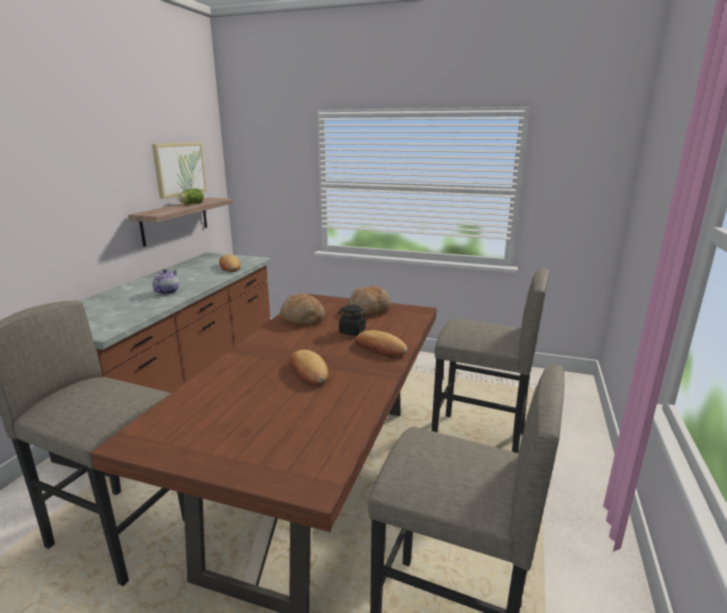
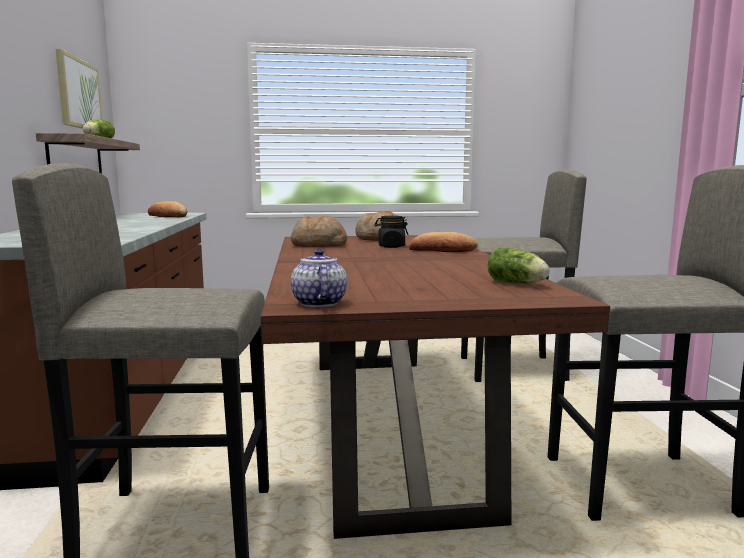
camera: 25 degrees left, 10 degrees down
teapot [152,269,179,294] -> teapot moved to [291,249,347,307]
bread [290,350,328,384] -> none
none -> lettuce [488,247,550,284]

